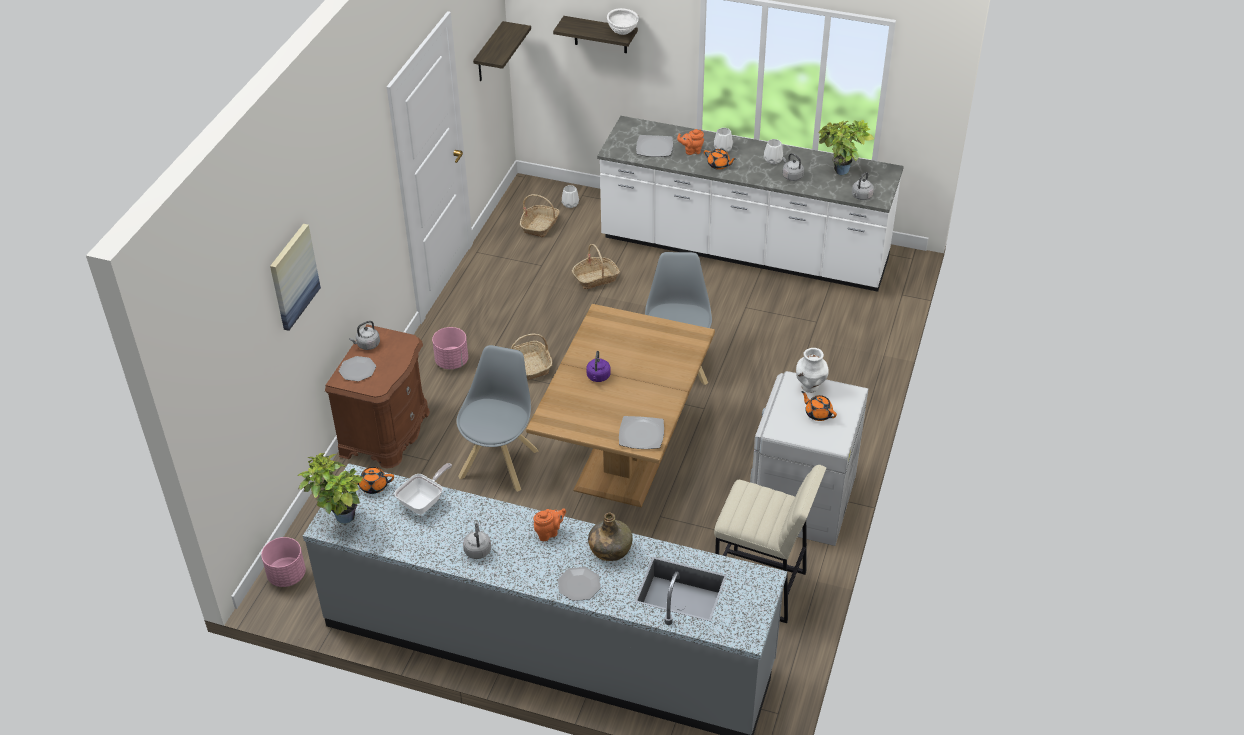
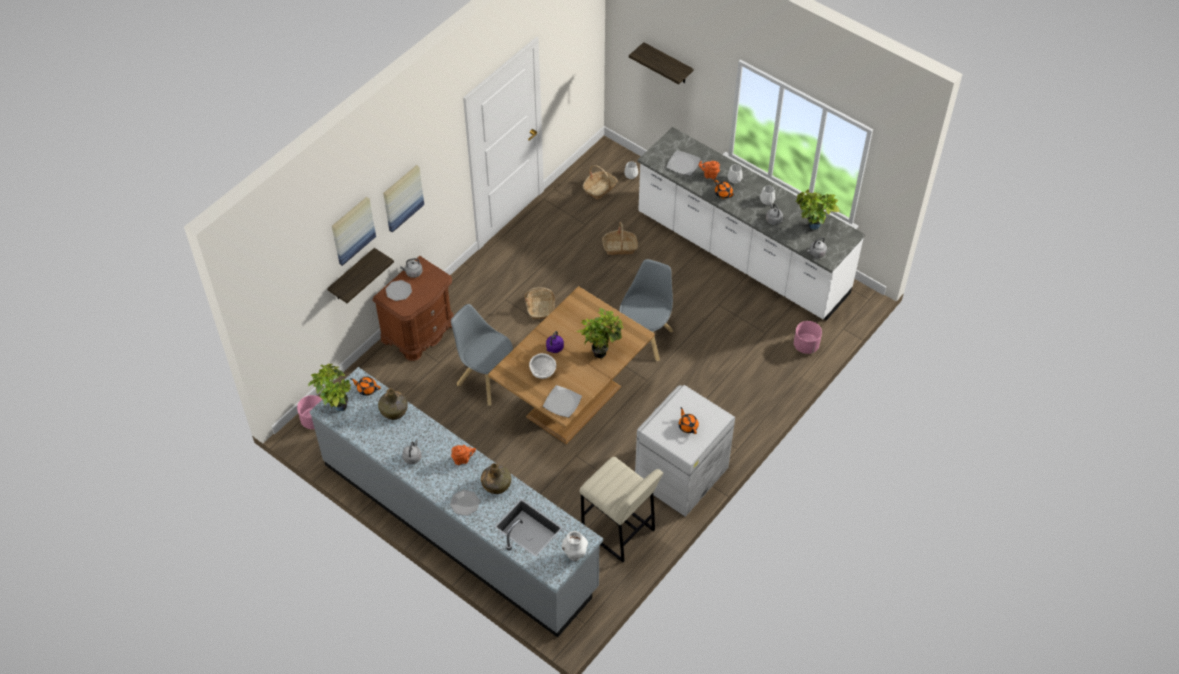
camera: 20 degrees right, 10 degrees up
frying pan [395,463,452,514] -> green bottle [378,388,408,420]
pink planter [432,327,468,369] -> pink planter moved to [794,321,822,354]
grey chair [456,345,539,492] -> grey chair turned 90 degrees counterclockwise [451,304,513,406]
shelf [473,21,531,81] -> shelf moved to [327,248,394,303]
white bowl [607,8,639,35] -> white bowl moved to [529,353,556,379]
white vase [796,348,829,393] -> white vase moved to [561,531,588,561]
none -> picture [383,165,424,232]
none -> potted plant [576,308,623,358]

